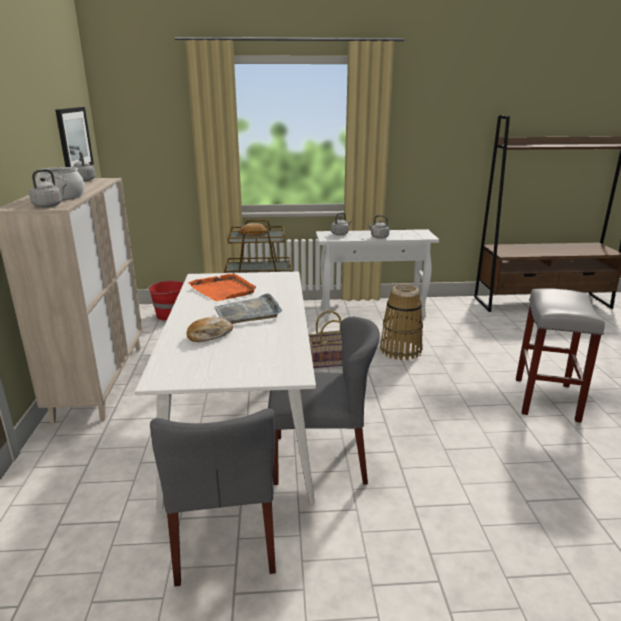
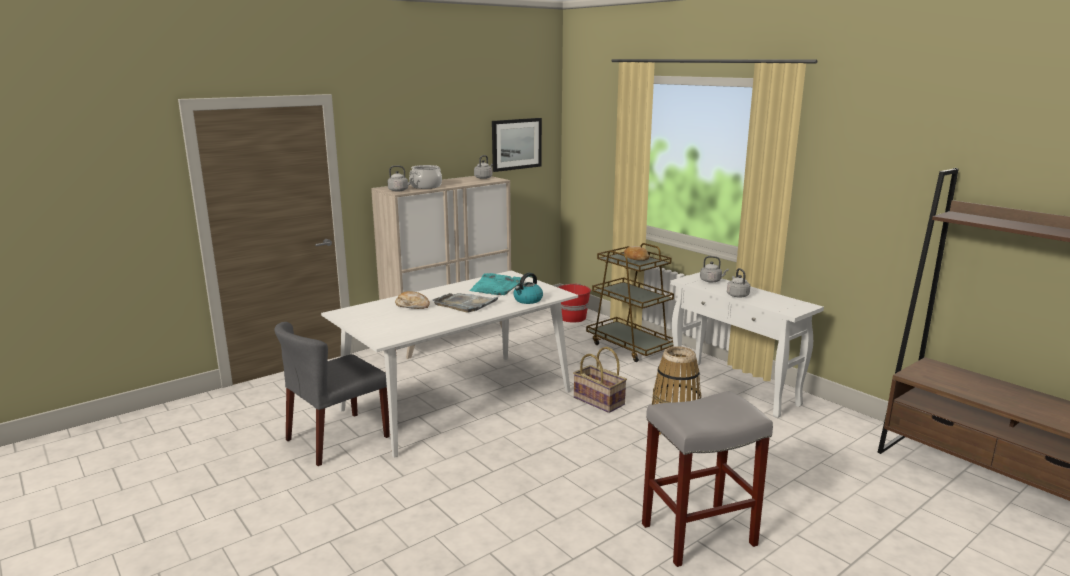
camera: 55 degrees right, 5 degrees down
orange tray [188,273,256,301] -> turquoise tray [470,273,521,295]
grey chair [268,317,380,485] -> none
none -> kettle [513,273,543,304]

